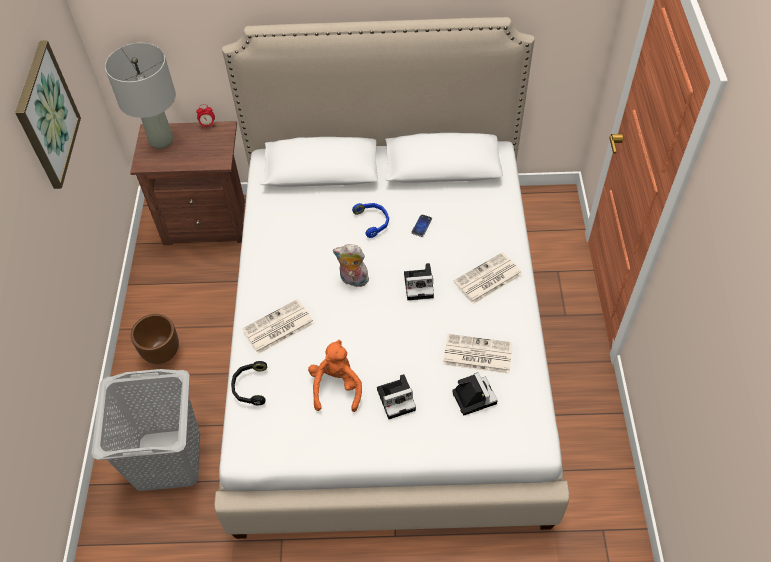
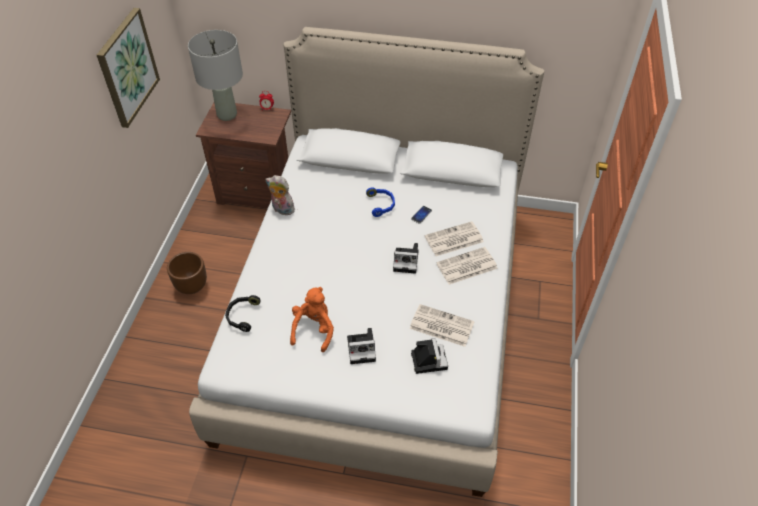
camera: 10 degrees right, 5 degrees down
grey laundry basket [91,369,200,491] -> none
newspaper [242,299,315,354] -> newspaper moved to [425,221,484,256]
plush toy [333,244,369,287] -> plush toy moved to [266,175,295,215]

